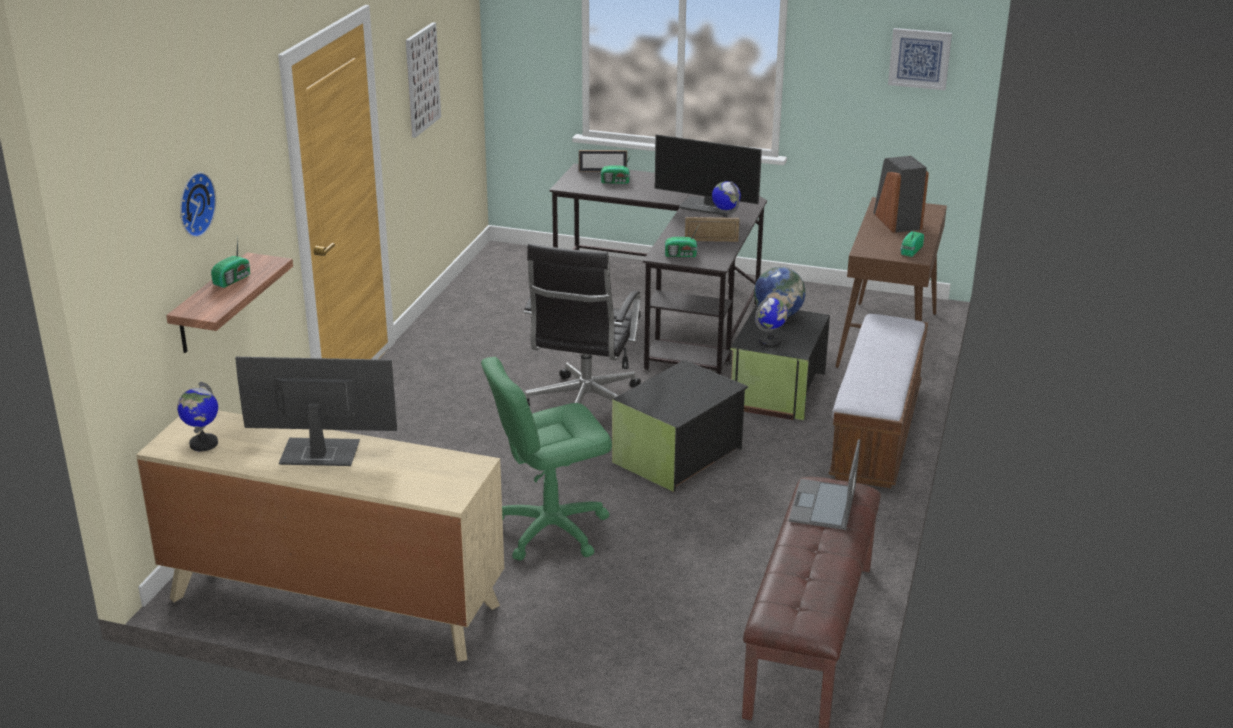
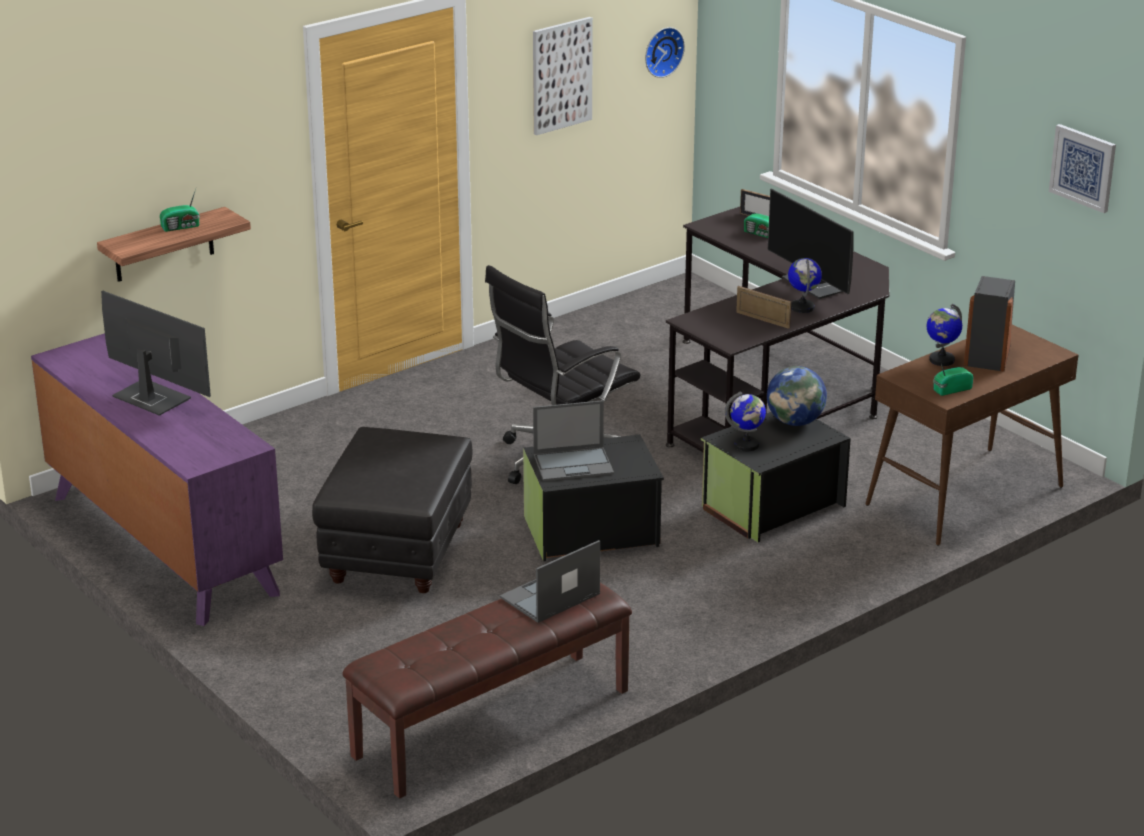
camera: 35 degrees right, 0 degrees up
beige dresser [136,410,504,662] -> purple dresser [31,333,283,626]
globe [177,382,218,451] -> globe moved to [927,304,962,366]
wall clock [180,172,216,237] -> wall clock moved to [645,27,685,78]
green office chair [481,357,612,560] -> black ottoman [312,427,472,593]
radio [665,225,699,257] -> none
bench [829,314,928,488] -> none
none -> laptop [533,400,614,481]

